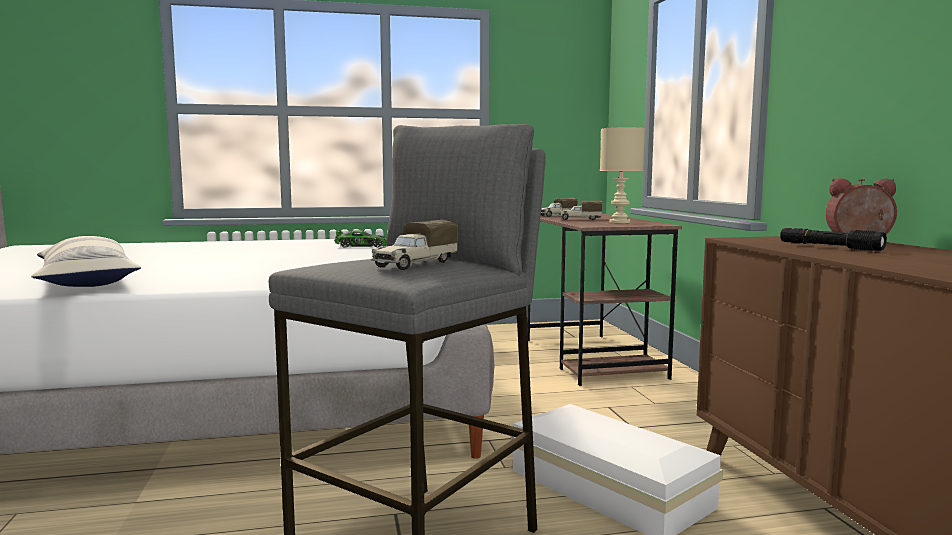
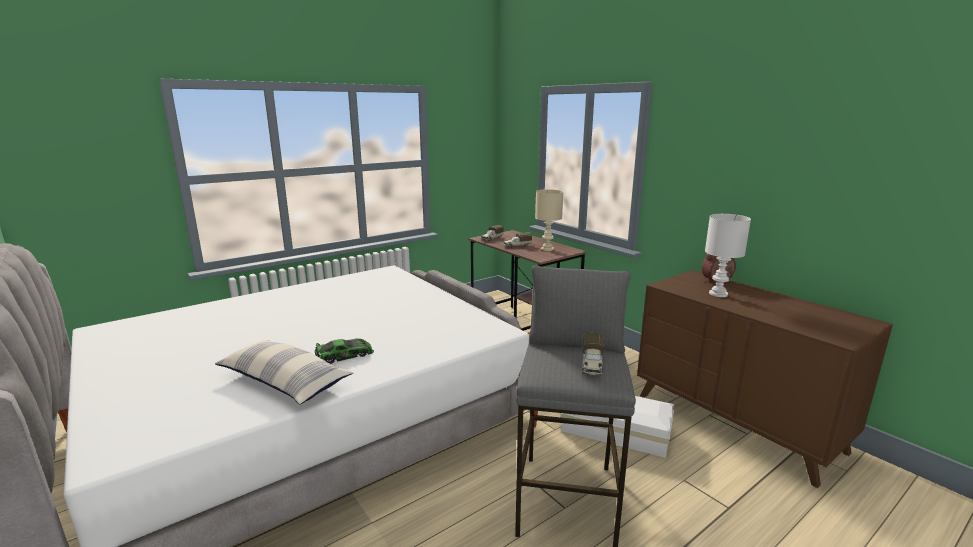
camera: 25 degrees left, 10 degrees up
toy car [334,230,387,248] -> toy car moved to [315,338,374,364]
black flashlight [780,228,887,251] -> white table lamp [705,214,751,297]

